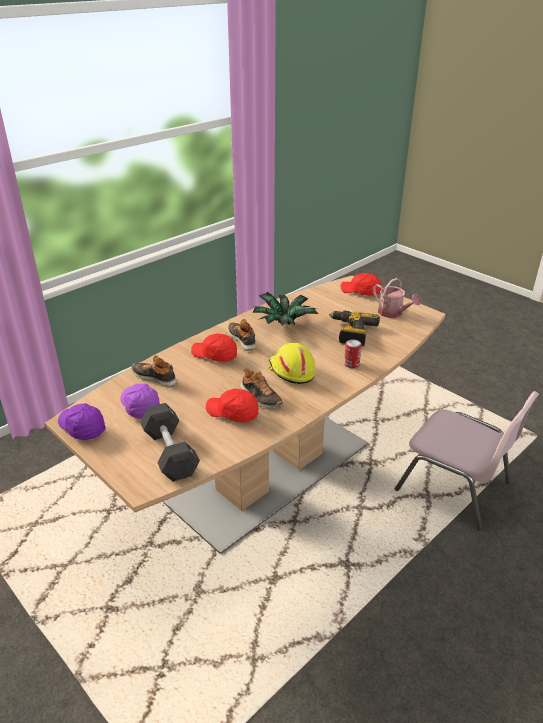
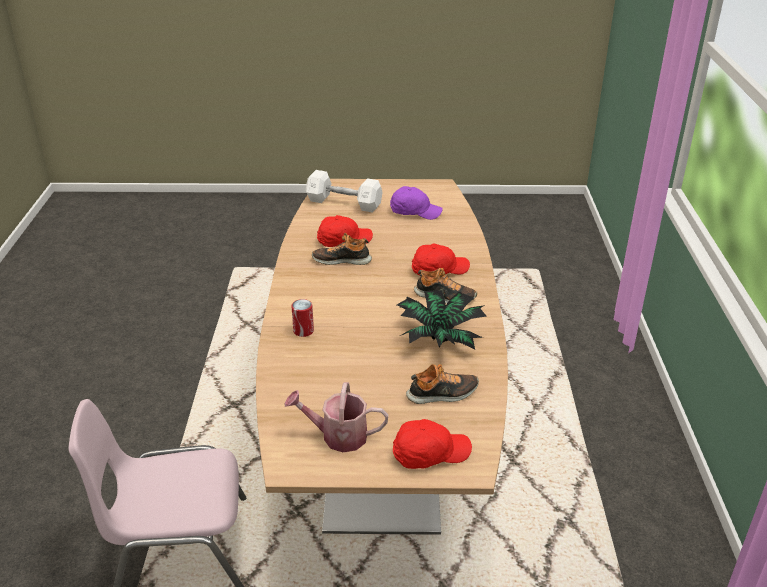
camera: 135 degrees right, 0 degrees up
purple cap [58,403,106,440] -> none
shoe [132,355,178,387] -> shoe moved to [406,364,479,404]
black dumbbell [140,403,200,482] -> white dumbbell [306,170,383,213]
yellow hard hat [268,343,316,384] -> none
power drill [329,311,380,347] -> none

